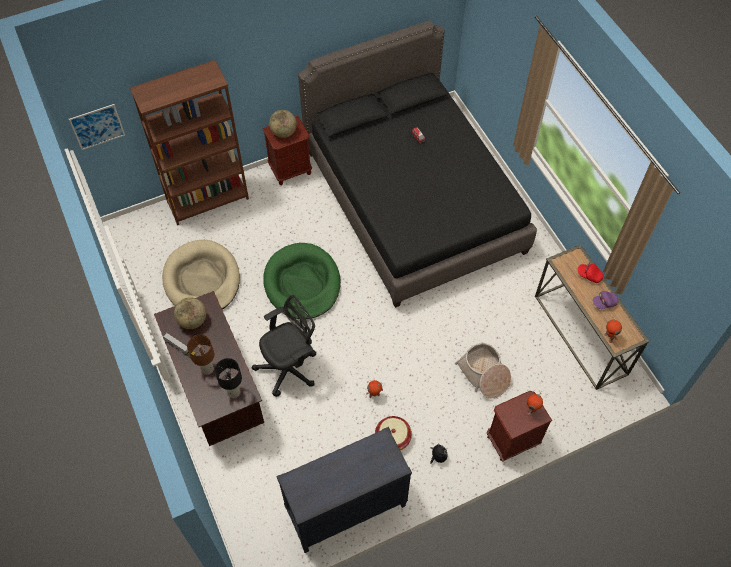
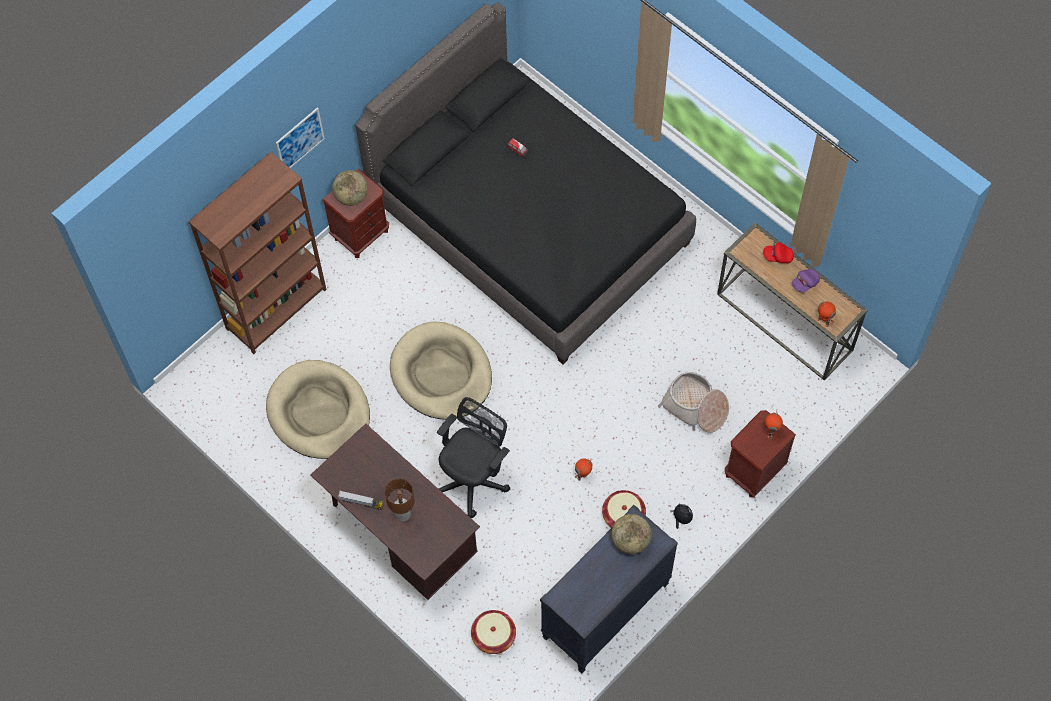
camera: 20 degrees left, 5 degrees up
picture [69,104,125,150] -> picture moved to [276,107,325,168]
globe [174,297,206,329] -> globe moved to [612,514,651,554]
black table lamp [215,358,242,398] -> none
green dog bed [263,243,341,318] -> beige dog bed [390,321,492,420]
none -> basket [471,610,516,654]

